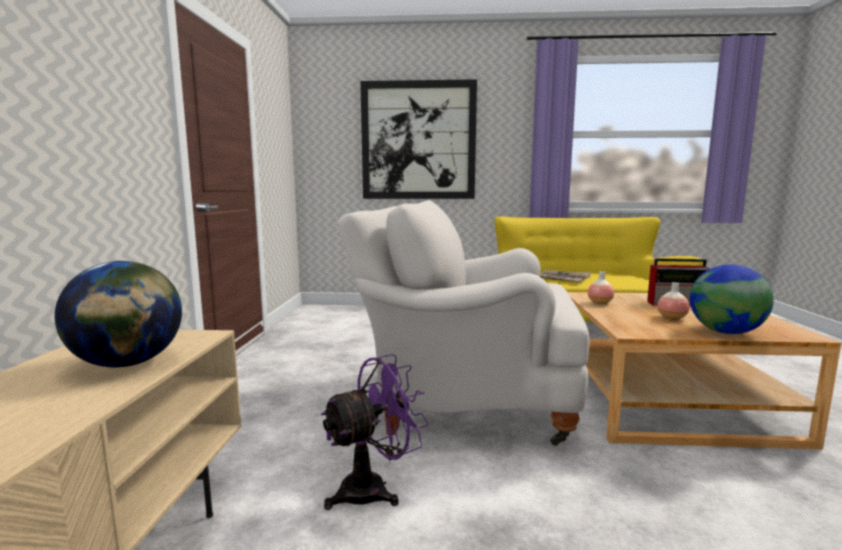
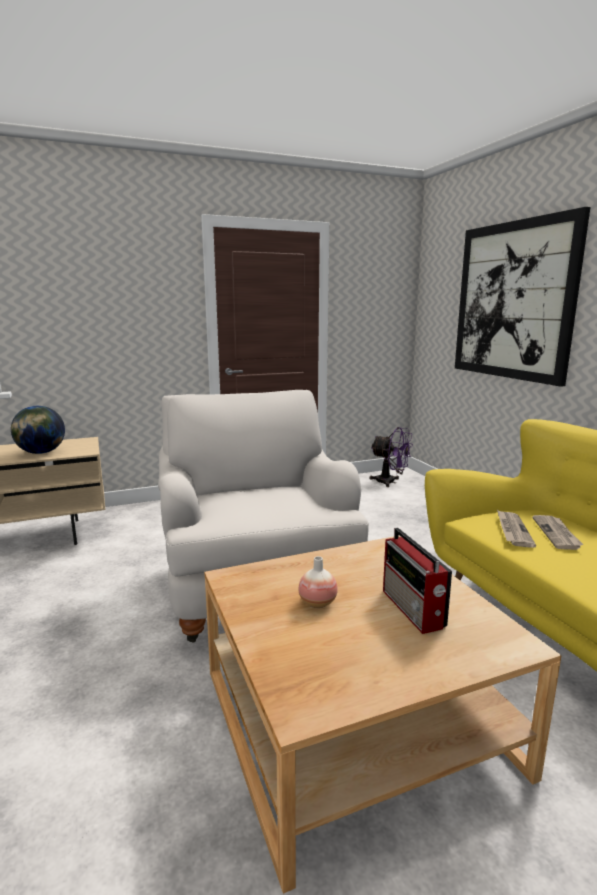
camera: 65 degrees right, 5 degrees up
purple fan [321,354,429,510] -> purple fan moved to [370,427,413,487]
vase [588,271,614,304] -> none
globe [690,265,774,334] -> none

